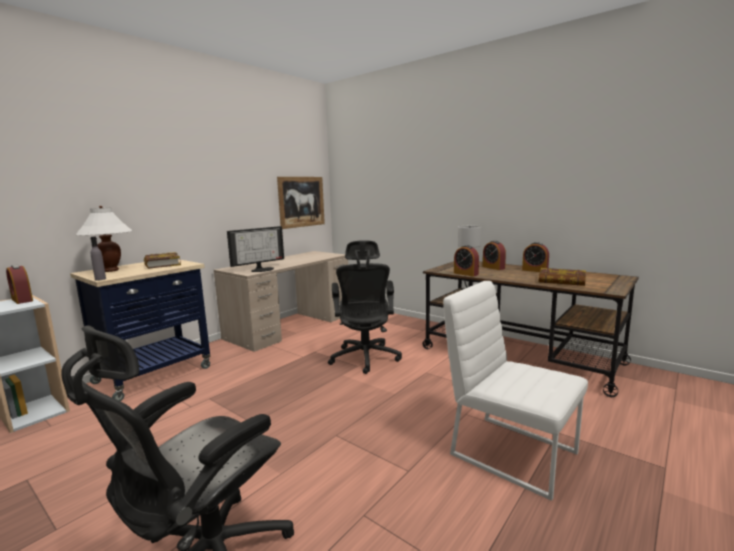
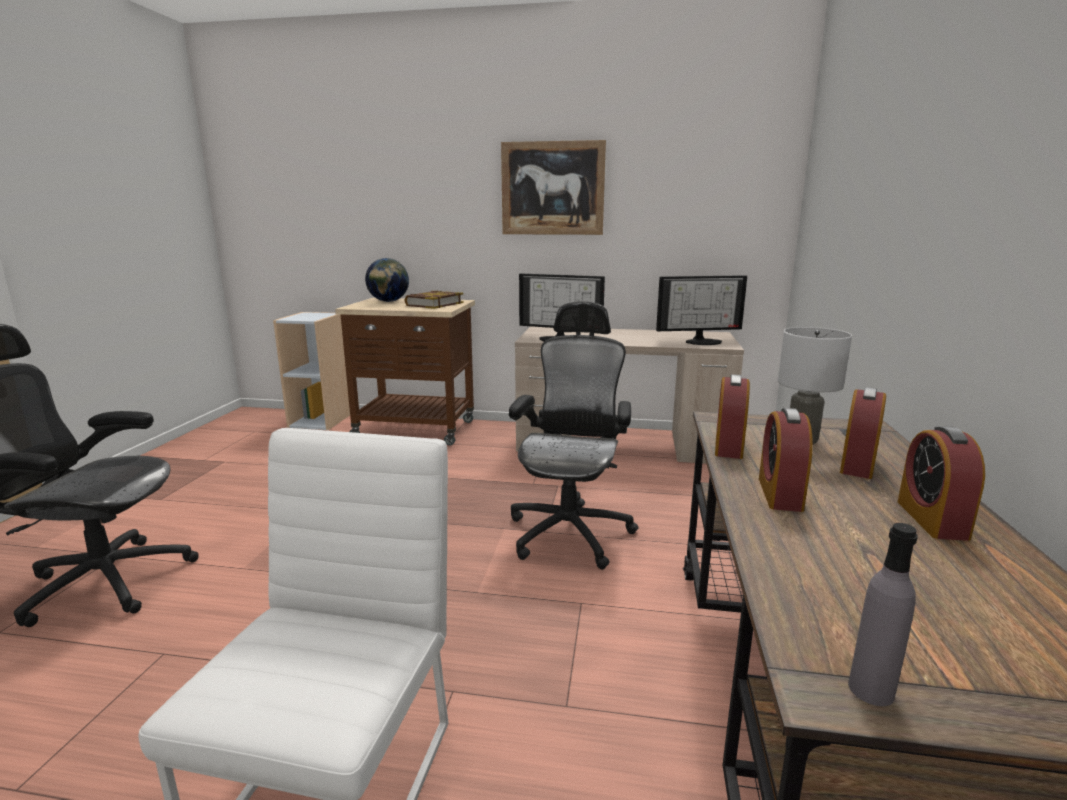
camera: 60 degrees right, 5 degrees up
alarm clock [6,265,33,304] -> alarm clock moved to [759,408,813,512]
blue cart [70,259,211,401] -> brown cart [335,298,475,446]
white table lamp [76,206,133,272] -> globe [365,258,409,302]
grey bottle [90,236,106,281] -> grey bottle moved to [848,523,918,706]
picture [277,177,325,229] -> picture moved to [501,140,606,235]
office chair [328,240,402,374] -> office chair turned 135 degrees clockwise [509,301,638,569]
book [539,268,586,286] -> none
none -> monitor [656,275,747,345]

